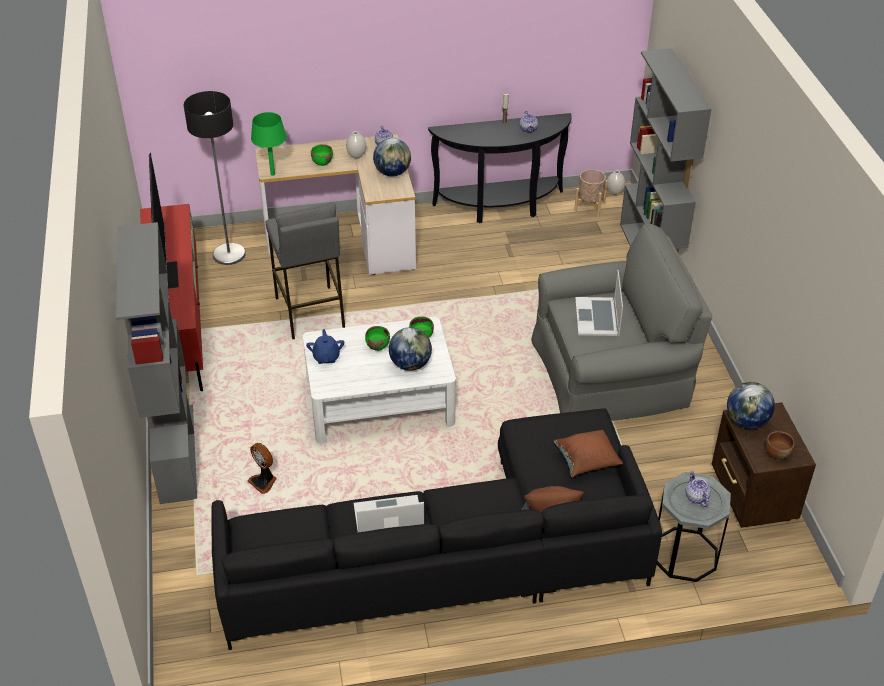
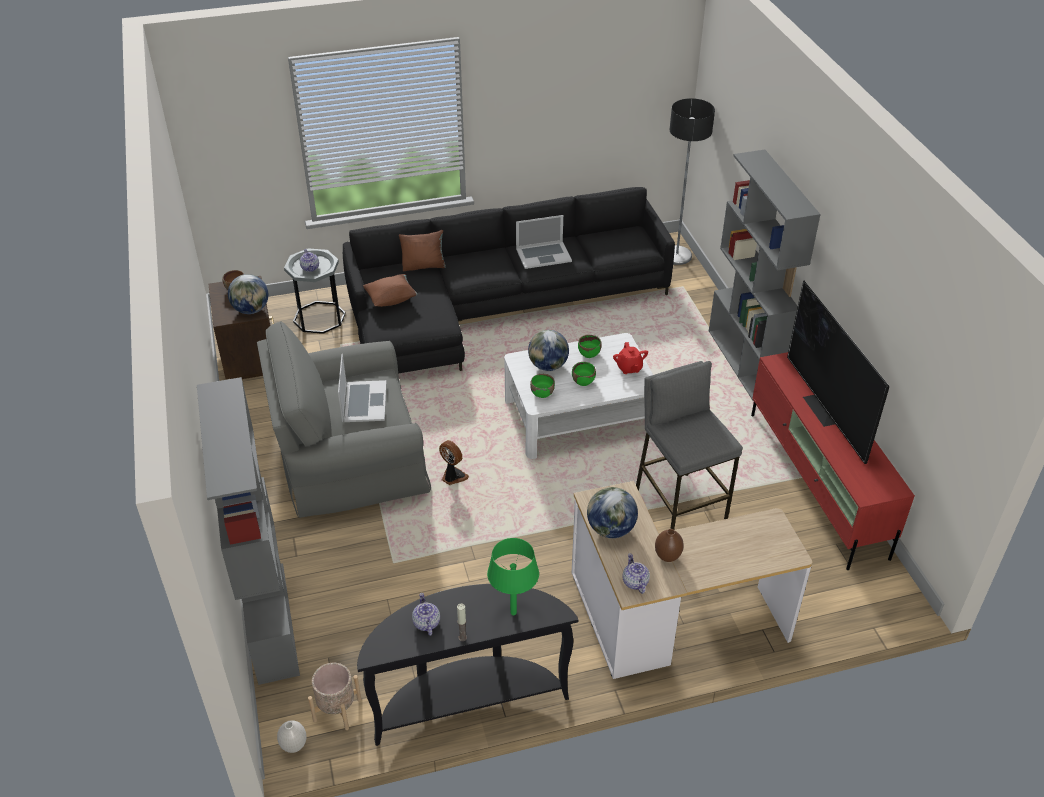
camera: 175 degrees right, 0 degrees up
floor lamp [184,91,246,265] -> floor lamp moved to [670,98,715,265]
fan [248,443,277,494] -> fan moved to [439,440,469,485]
green table lamp [251,112,287,176] -> green table lamp moved to [487,538,539,615]
blue teapot [306,329,344,364] -> red teapot [613,342,648,374]
green bowl [311,144,333,166] -> green bowl moved to [578,335,602,358]
white vase [346,131,366,159] -> brown vase [655,529,684,562]

